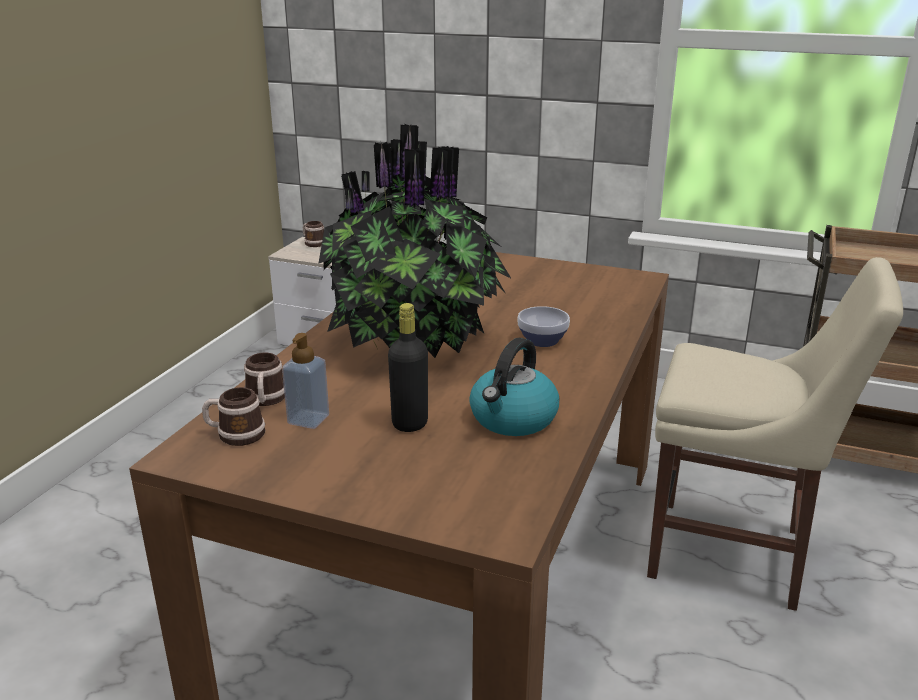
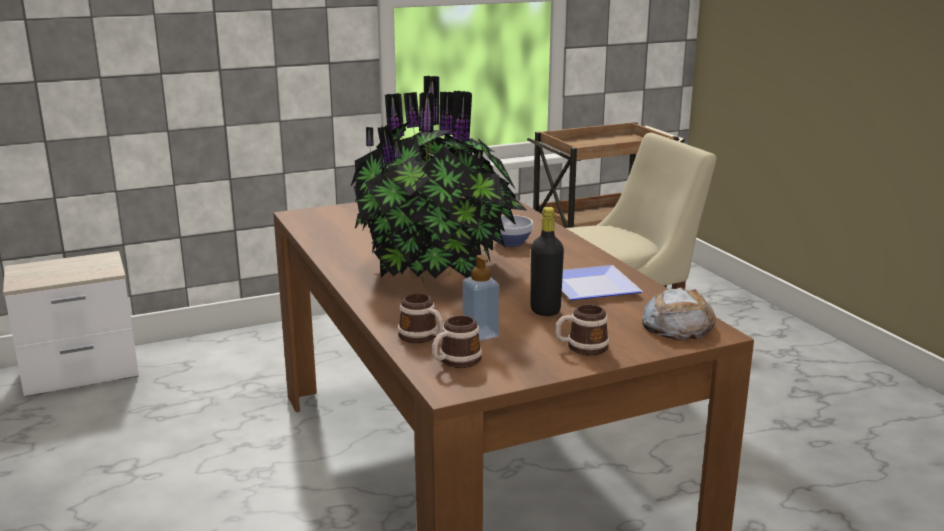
camera: 45 degrees left, 5 degrees down
mug [303,221,324,247] -> mug moved to [555,304,609,356]
kettle [469,338,559,436] -> plate [562,265,643,300]
none -> bread [642,288,717,341]

